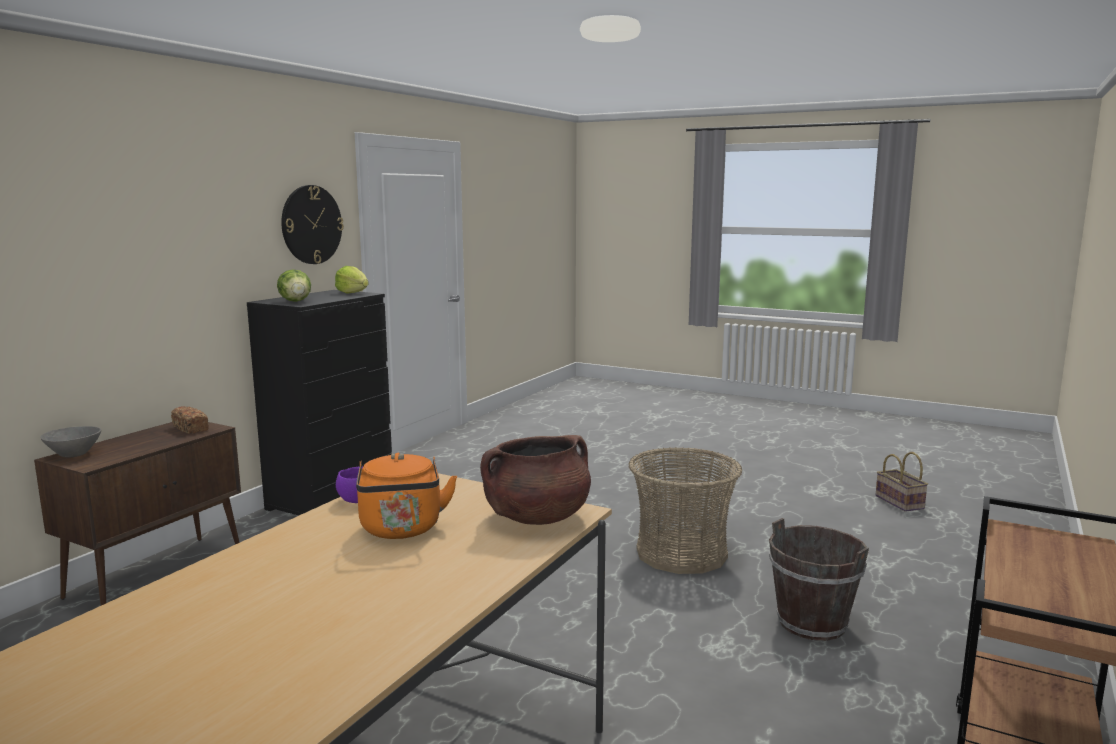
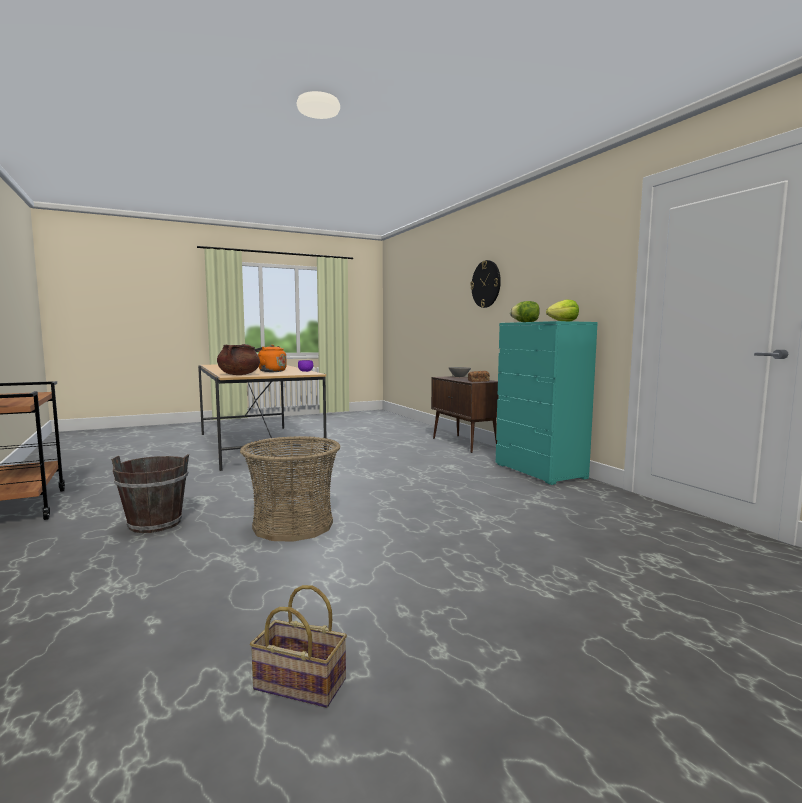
camera: 125 degrees right, 5 degrees down
black dresser [247,290,392,515] -> turquoise dresser [496,321,598,485]
wall clock [281,185,344,264] -> wall clock moved to [470,260,501,308]
basket [876,452,928,512] -> basket moved to [250,585,347,708]

